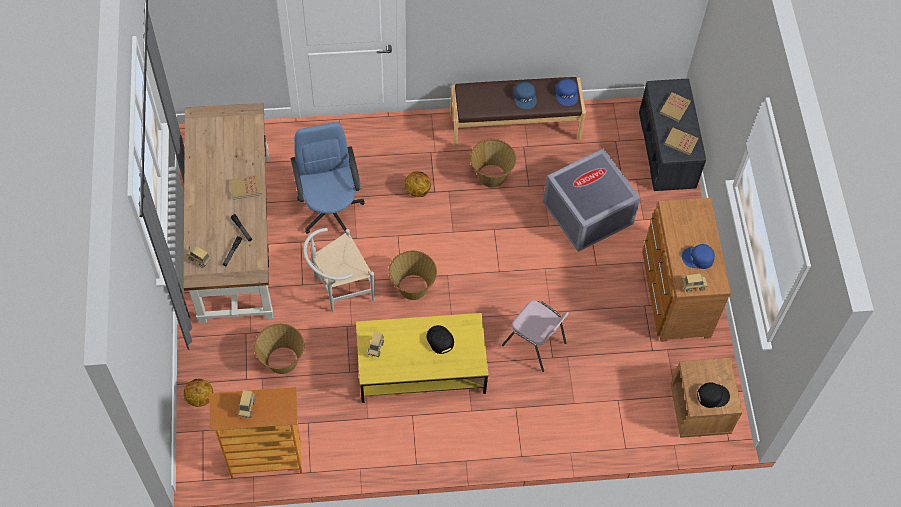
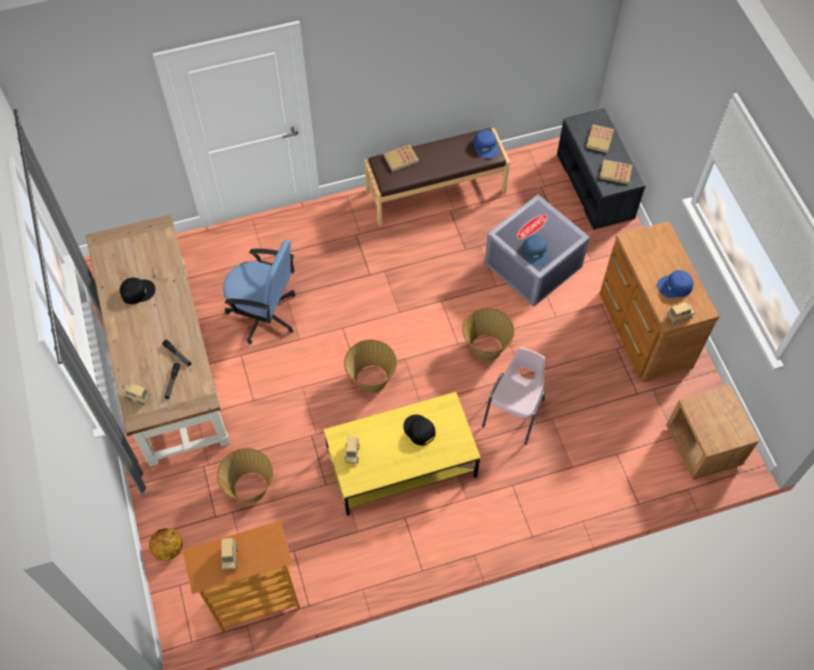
camera: 10 degrees left, 0 degrees up
book [229,174,262,200] -> book moved to [383,145,419,172]
blue office chair [290,122,365,234] -> blue office chair turned 135 degrees clockwise [223,239,296,345]
white chair [303,228,375,312] -> none
basketball [404,171,431,197] -> none
basket [470,139,516,188] -> basket moved to [462,307,514,361]
pink chair [502,300,569,372] -> pink chair turned 90 degrees counterclockwise [482,347,545,445]
blue cap [513,82,537,109] -> blue cap moved to [522,235,550,266]
black cap [697,382,730,408] -> black cap moved to [120,278,155,304]

